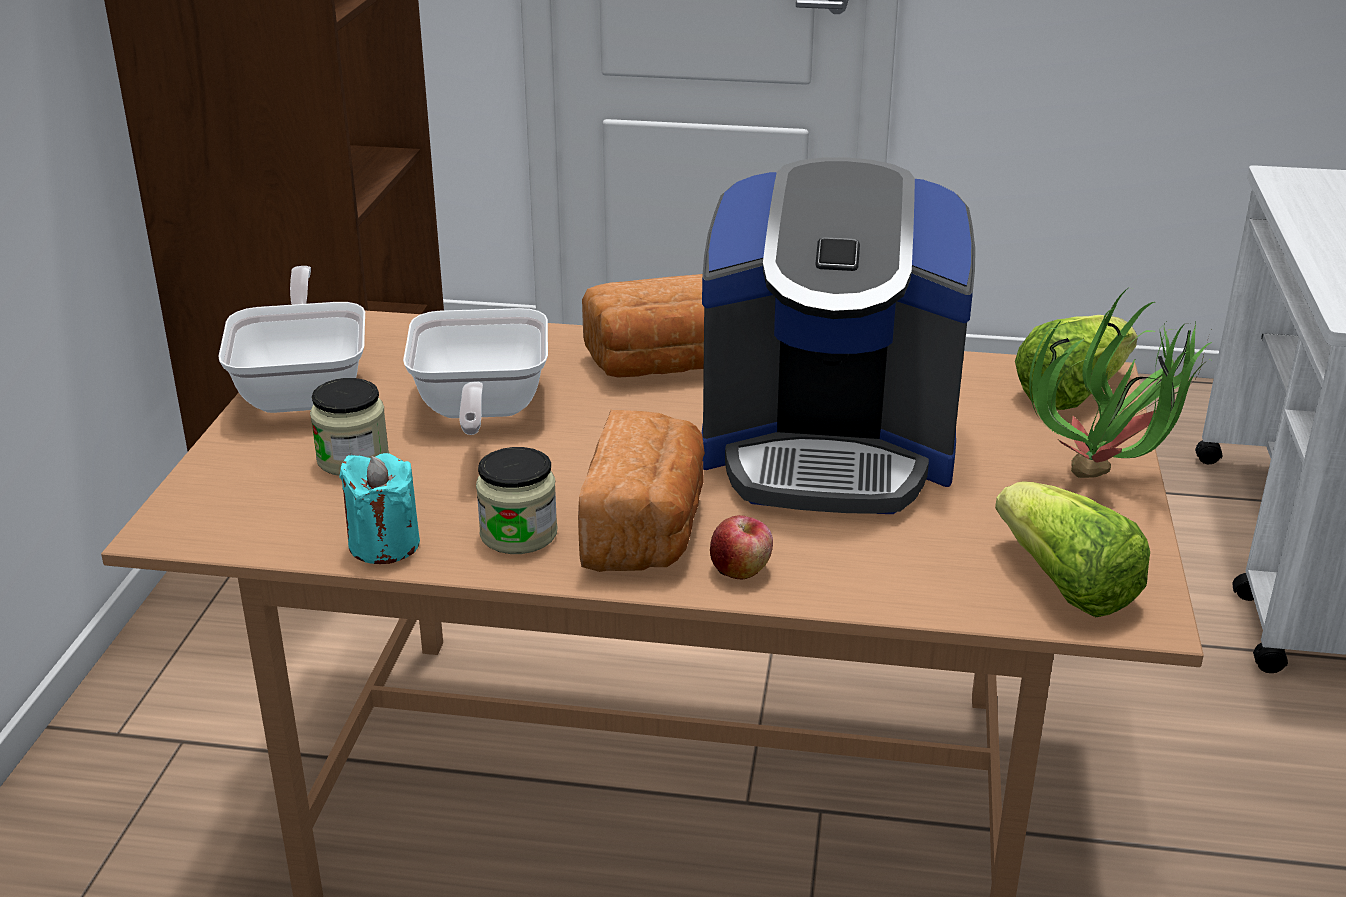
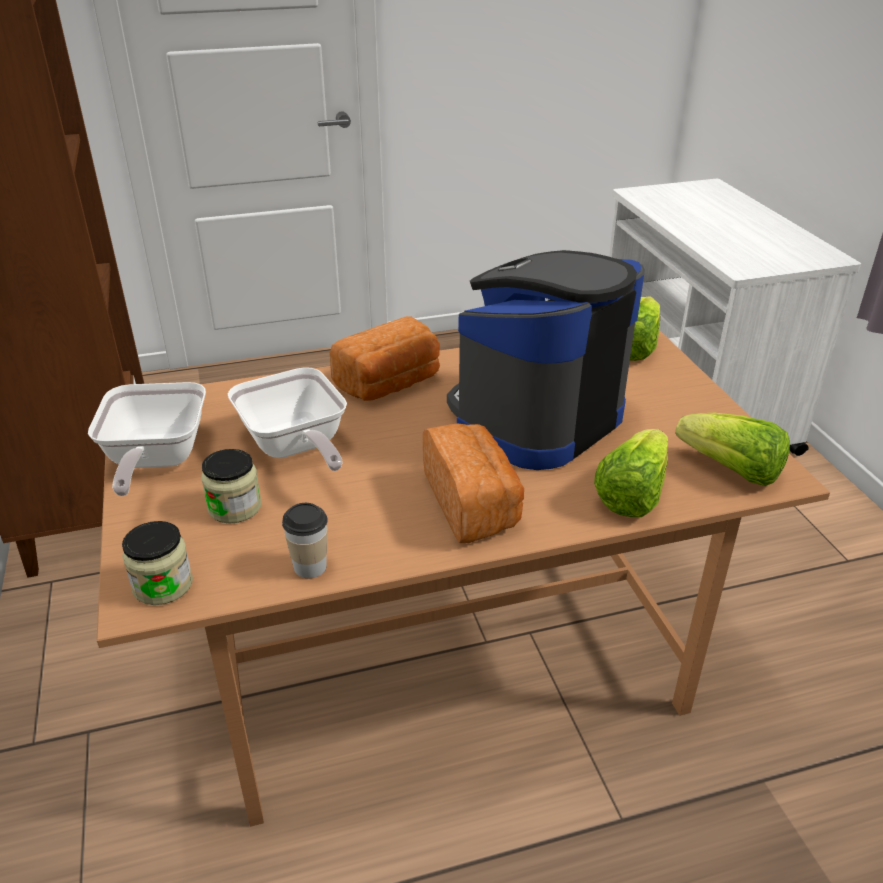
camera: 25 degrees left, 5 degrees up
frying pan [218,266,365,413] -> frying pan turned 150 degrees counterclockwise [88,382,206,496]
turquoise candle [339,453,420,564] -> cup [282,503,328,578]
jar [476,447,558,554] -> jar moved to [122,521,193,605]
coffee machine [702,157,975,514] -> coffee machine turned 150 degrees clockwise [447,250,645,470]
apple [710,515,773,579] -> none
potted plant [1029,289,1212,478] -> none
none -> lettuce [594,429,668,517]

